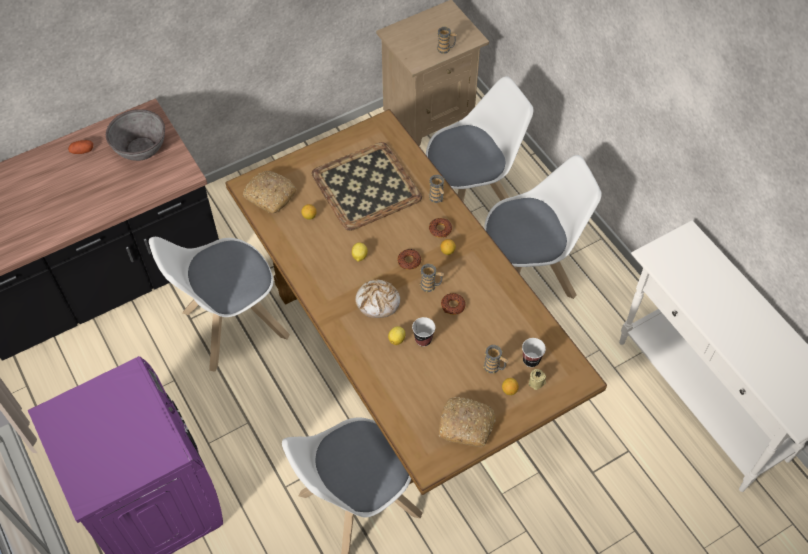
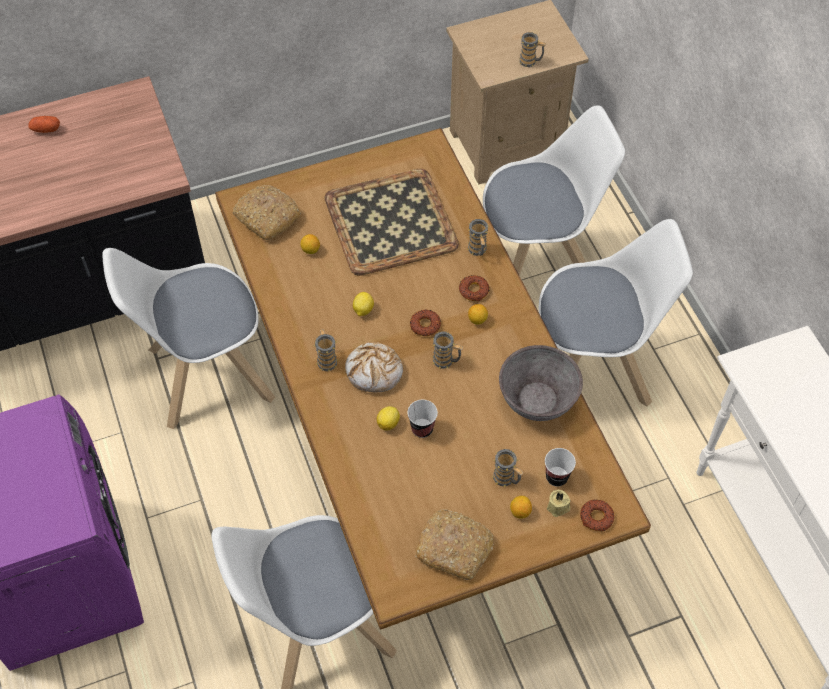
camera: 10 degrees right, 0 degrees up
grey bowl [106,109,165,161] -> grey bowl moved to [499,345,583,421]
donut [441,293,466,315] -> donut moved to [580,499,615,531]
none -> mug [314,330,338,372]

